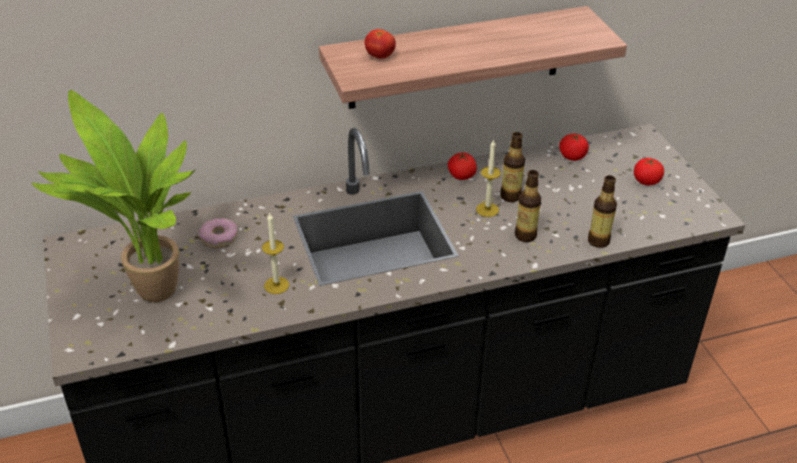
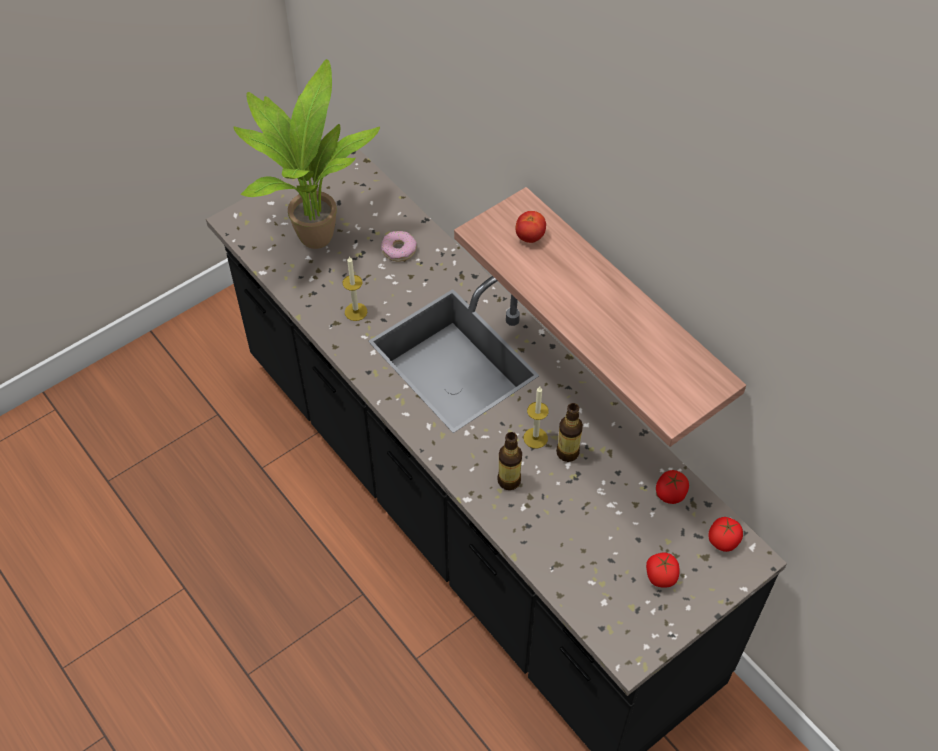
camera: 70 degrees right, 15 degrees up
tomato [448,152,477,180] -> tomato moved to [708,517,743,552]
bottle [588,175,617,248] -> none

